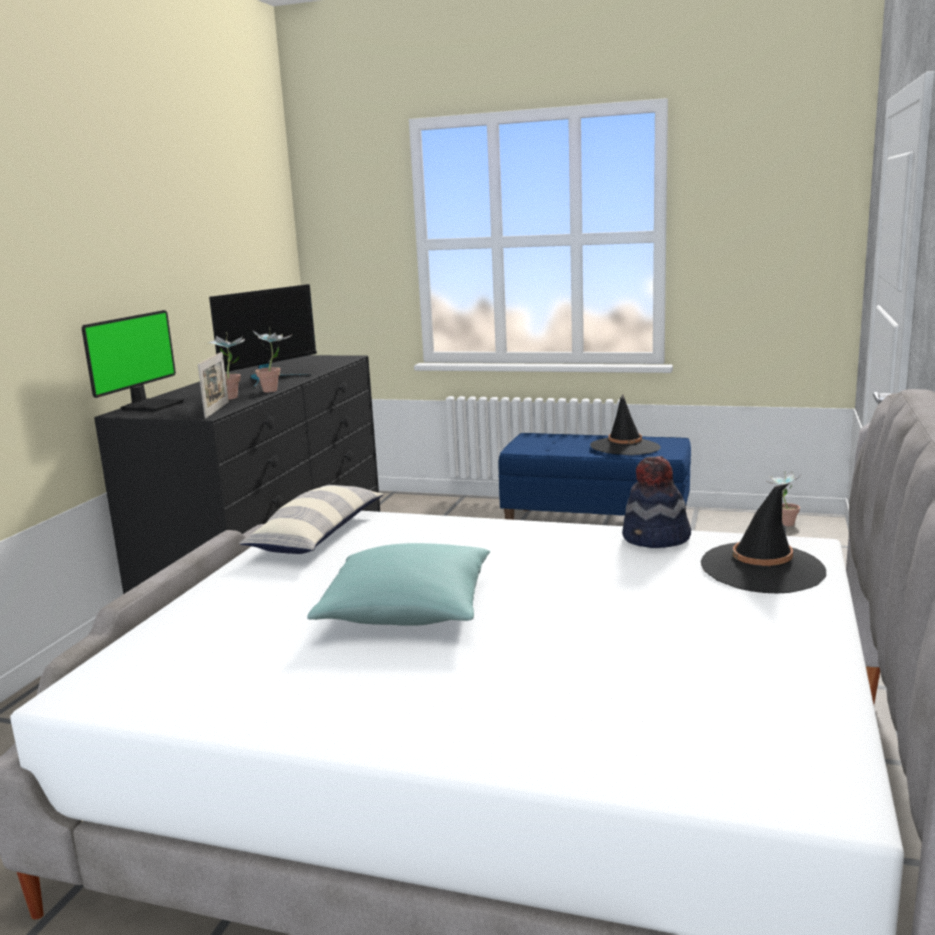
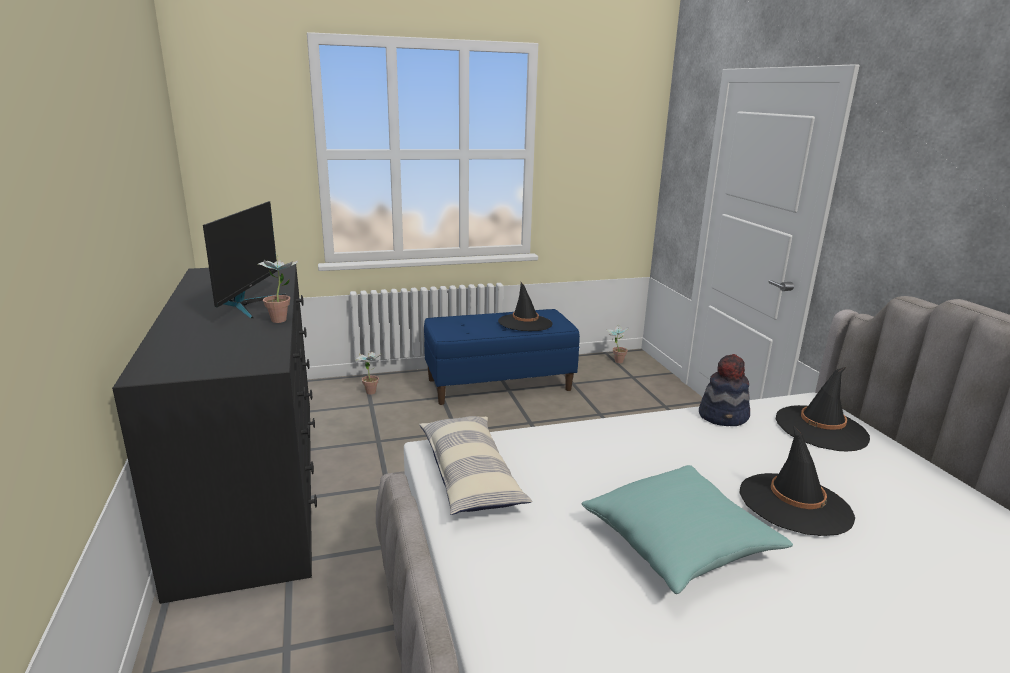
camera: 35 degrees left, 5 degrees up
monitor [82,310,184,412] -> none
picture frame [198,352,229,419] -> none
potted plant [207,332,245,400] -> potted plant moved to [356,351,383,395]
none -> black hat [740,425,855,536]

